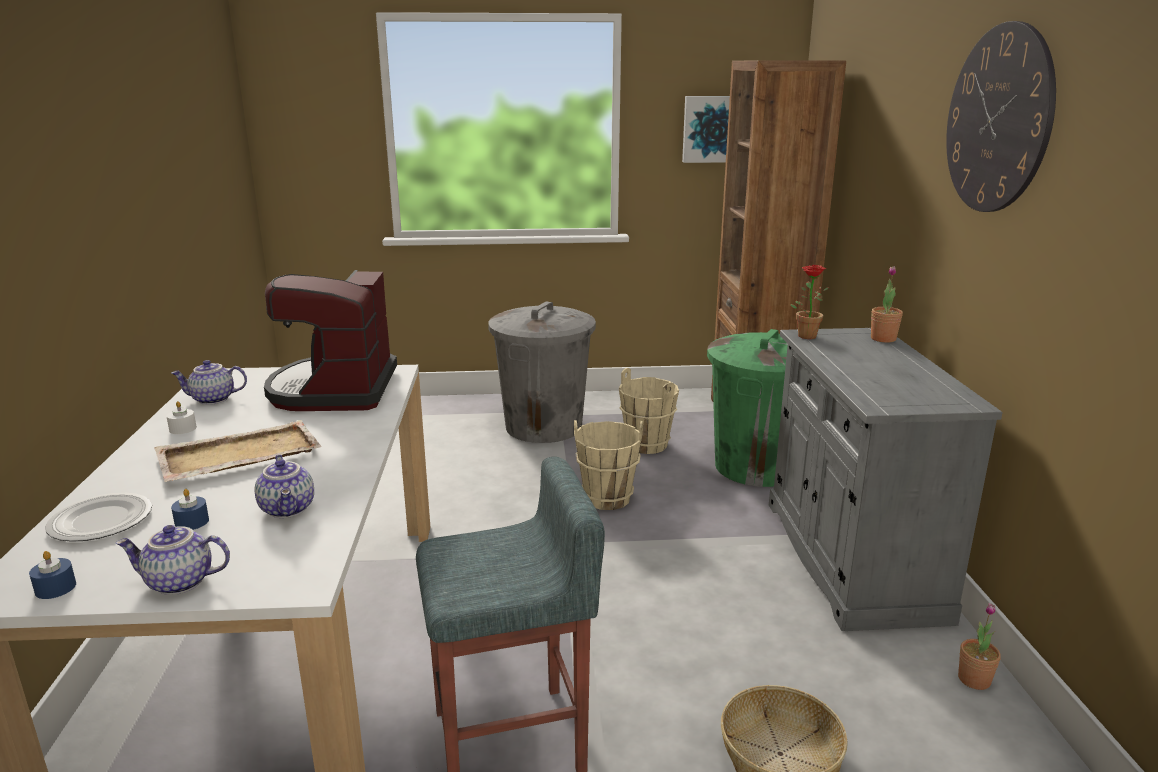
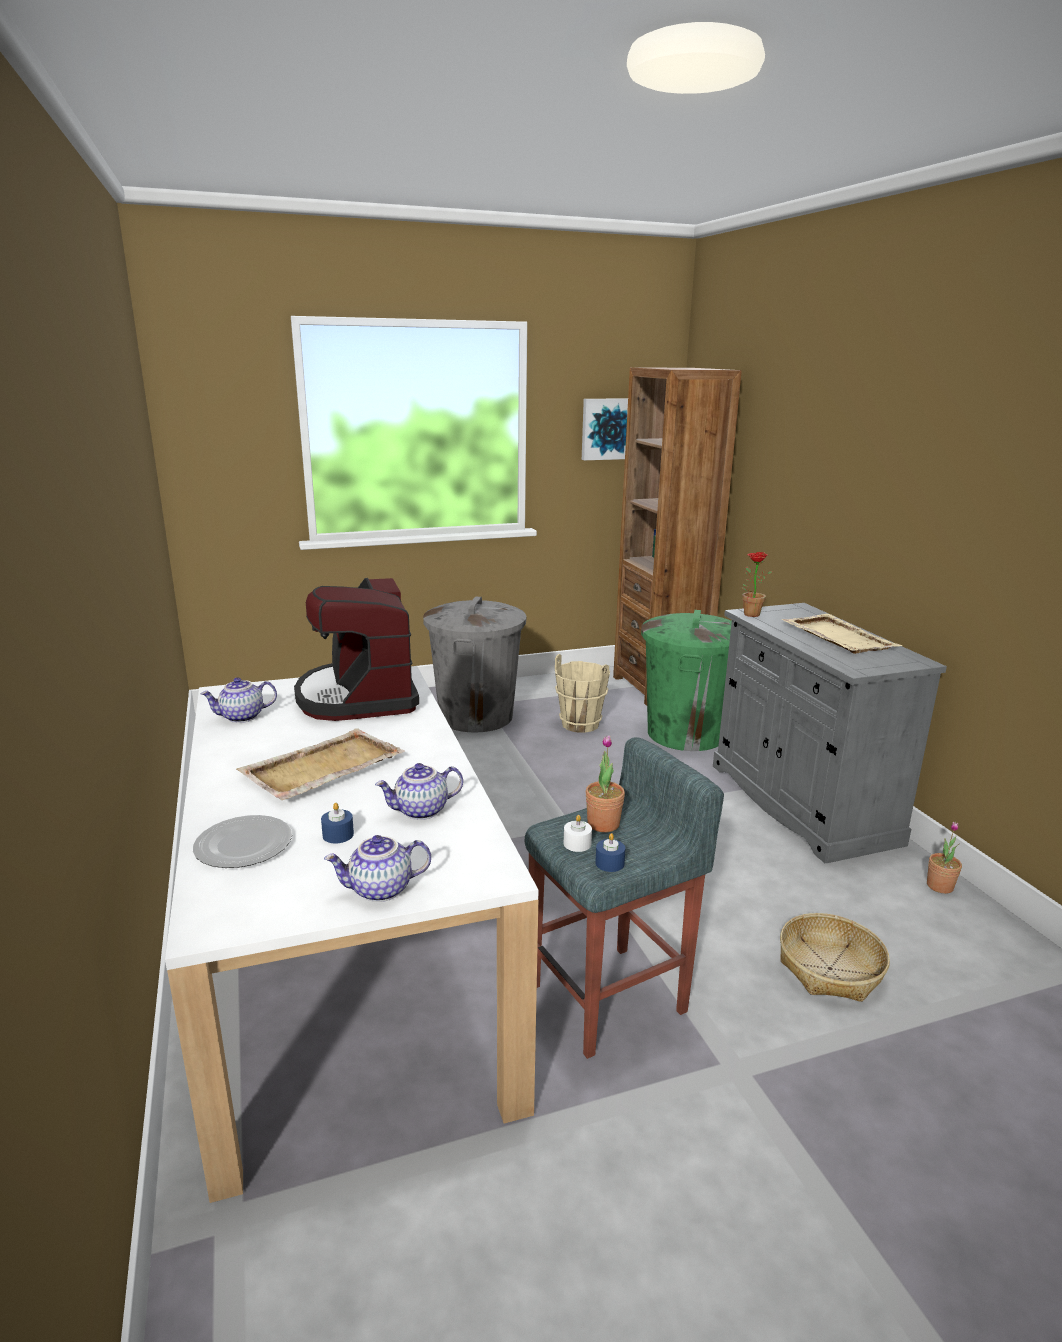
camera: 15 degrees left, 0 degrees up
blue candle [29,551,76,599] -> blue candle moved to [595,833,625,872]
white candle [166,401,197,434] -> white candle moved to [564,815,592,852]
teapot [254,454,314,518] -> teapot turned 105 degrees clockwise [375,763,463,820]
beige bucket [574,420,643,510] -> none
potted plant [871,266,903,342] -> potted plant moved to [586,735,625,832]
wall clock [946,21,1056,212] -> none
none -> beige tray [781,614,903,654]

